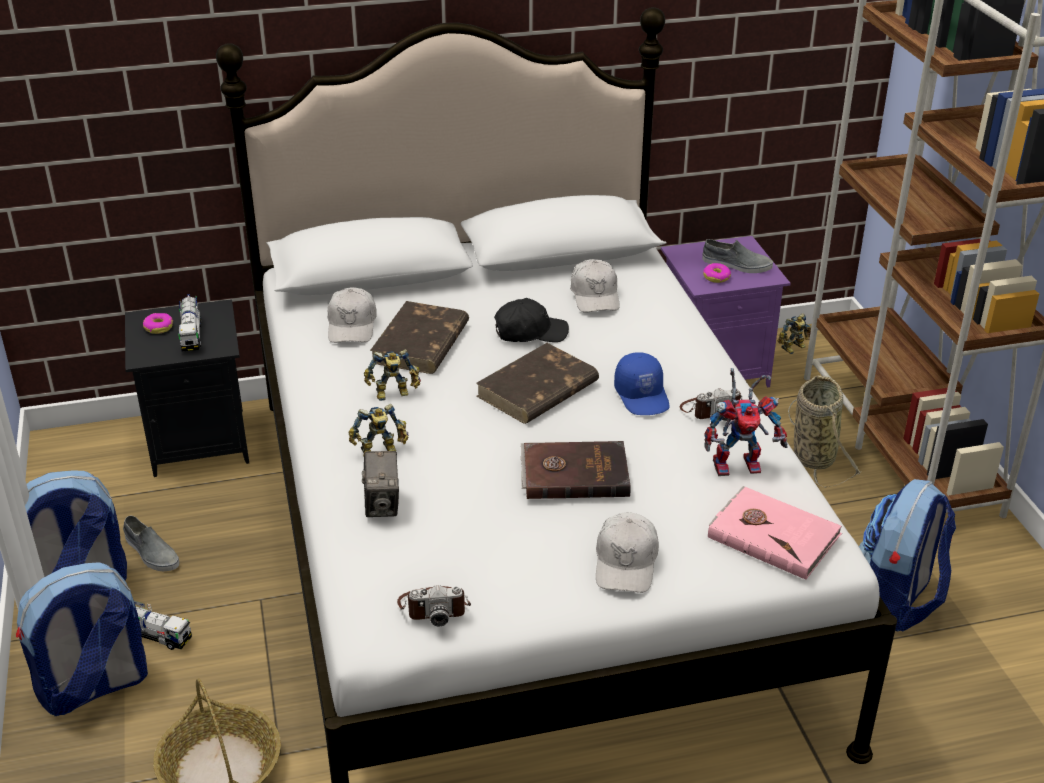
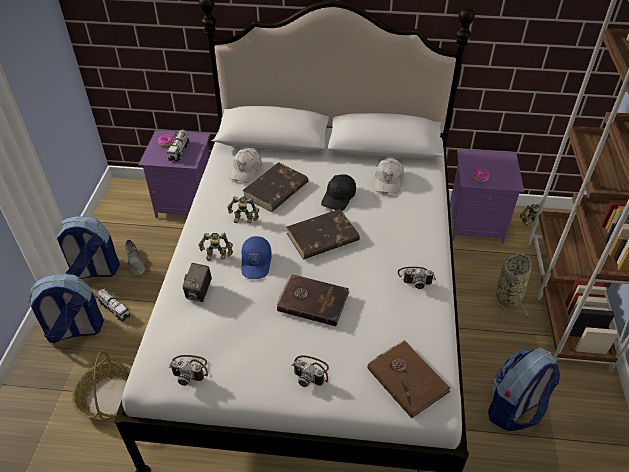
camera: 20 degrees right, 10 degrees up
black nightstand [125,299,249,477] -> purple nightstand [138,130,210,218]
black cap [494,298,569,342] -> black cap turned 105 degrees clockwise [321,174,356,211]
white cap [596,512,659,593] -> camera [292,356,329,387]
blue cap [614,352,670,415] -> blue cap moved to [241,236,272,279]
grey shoe [702,239,773,273] -> none
toy robot [704,368,787,476] -> none
pink book [708,486,842,580] -> brown book [367,340,451,418]

